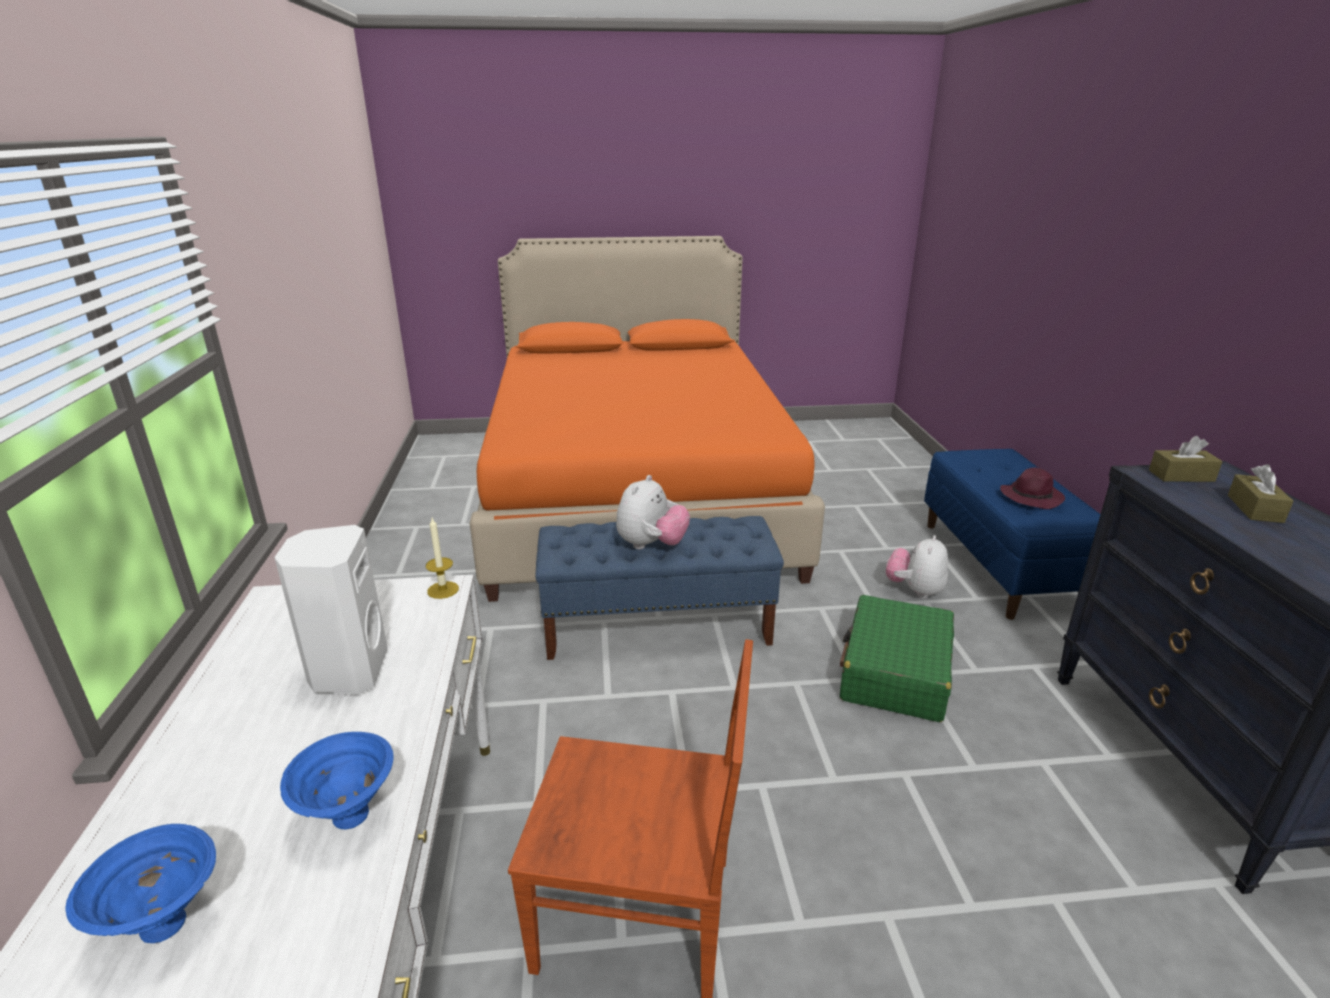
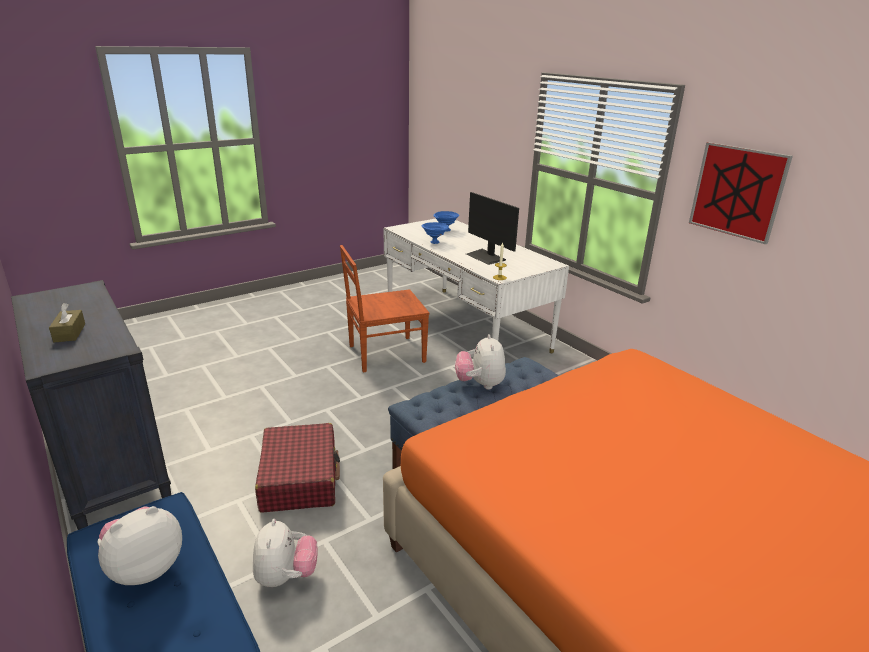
camera: 150 degrees right, 0 degrees up
white speaker [274,525,388,694] -> monitor [466,192,519,265]
green suitcase [840,595,954,722] -> red suitcase [255,423,340,513]
purple hat [1000,467,1065,509] -> plush toy [97,506,182,585]
brown tissue box [1149,436,1223,482] -> none
none -> picture [689,142,793,244]

